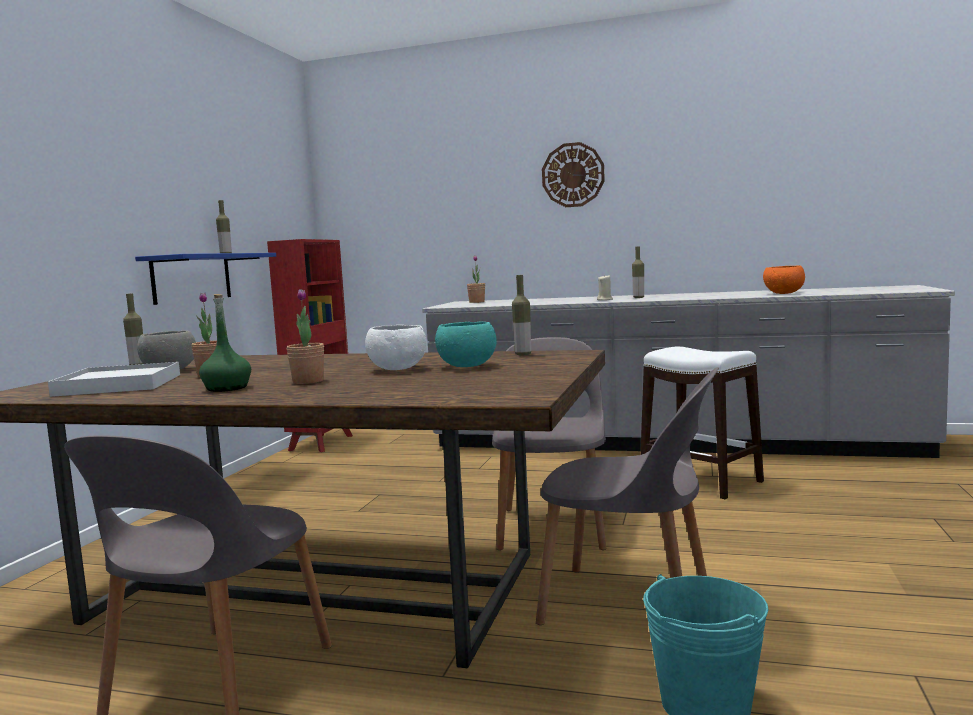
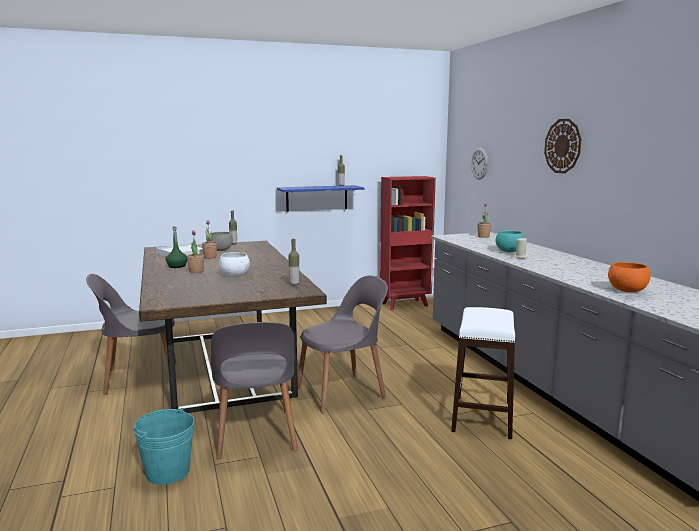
camera: 55 degrees right, 5 degrees up
turquoise bowl [435,321,496,367] -> turquoise bowl moved to [496,231,524,252]
bottle [632,246,644,298] -> none
none -> wall clock [471,148,488,180]

